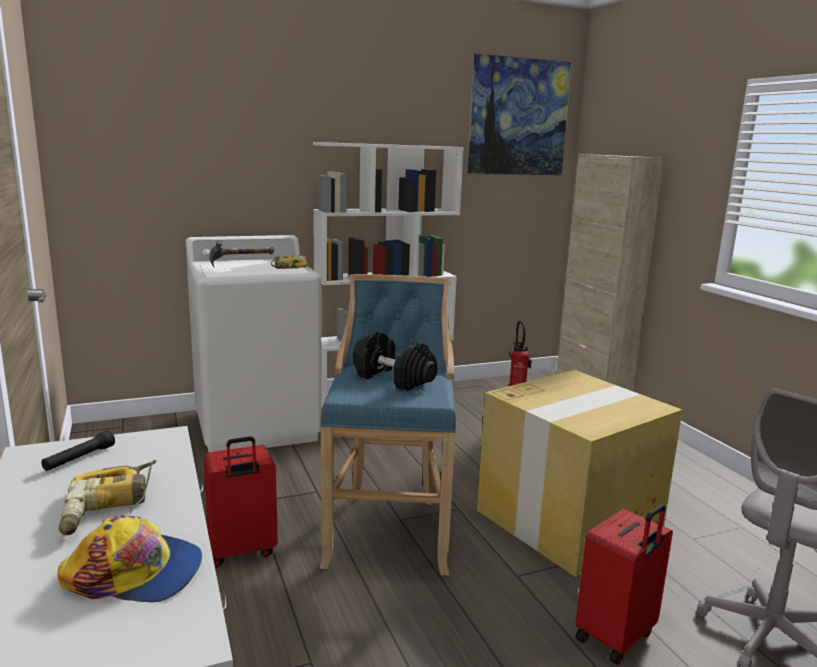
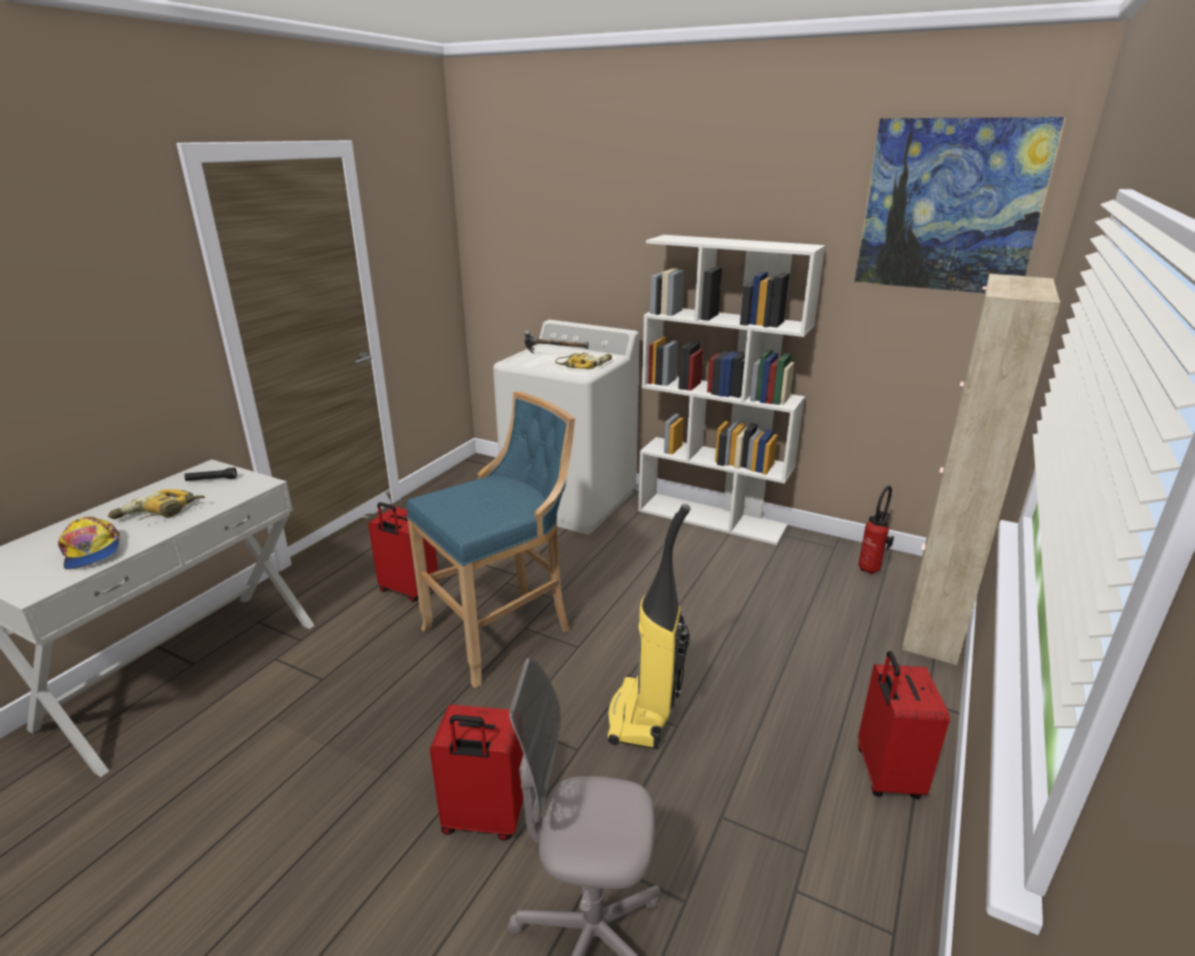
camera: 50 degrees right, 10 degrees up
black dumbbell [353,332,437,391] -> none
cardboard box [477,370,682,577] -> vacuum cleaner [607,504,691,749]
none -> red suitcase [858,651,950,799]

